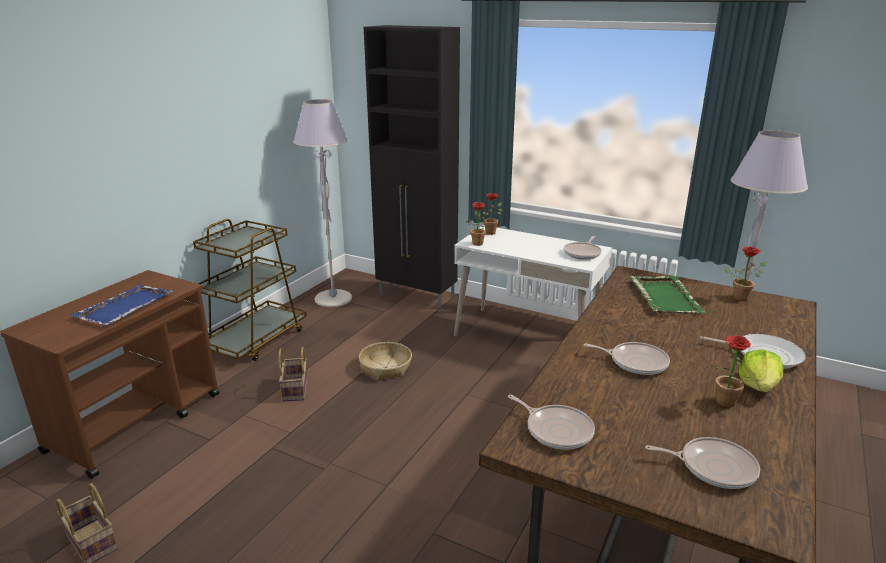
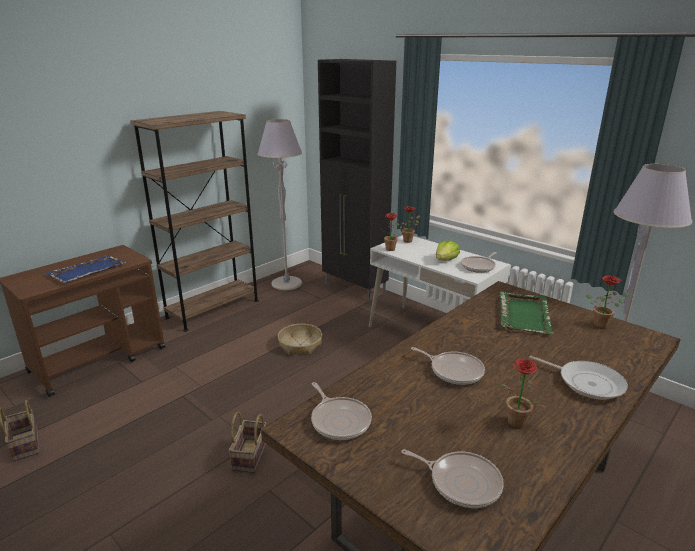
camera: 15 degrees right, 0 degrees up
brown cart [193,219,307,361] -> brown bookcase [130,111,259,332]
basket [279,347,308,402] -> basket moved to [229,412,267,473]
lettuce [738,349,784,392] -> lettuce moved to [436,240,460,261]

